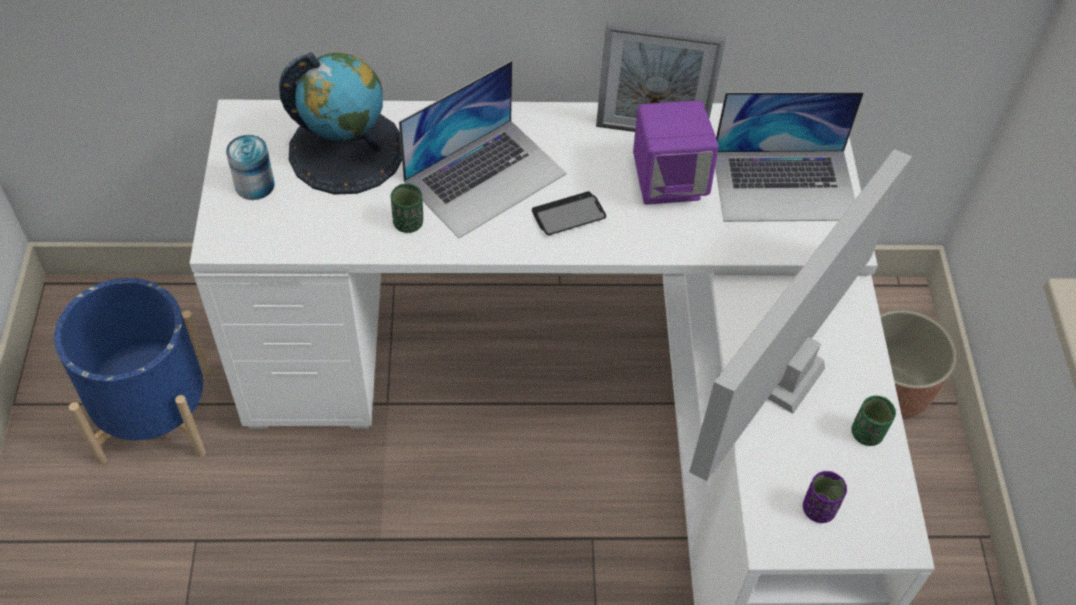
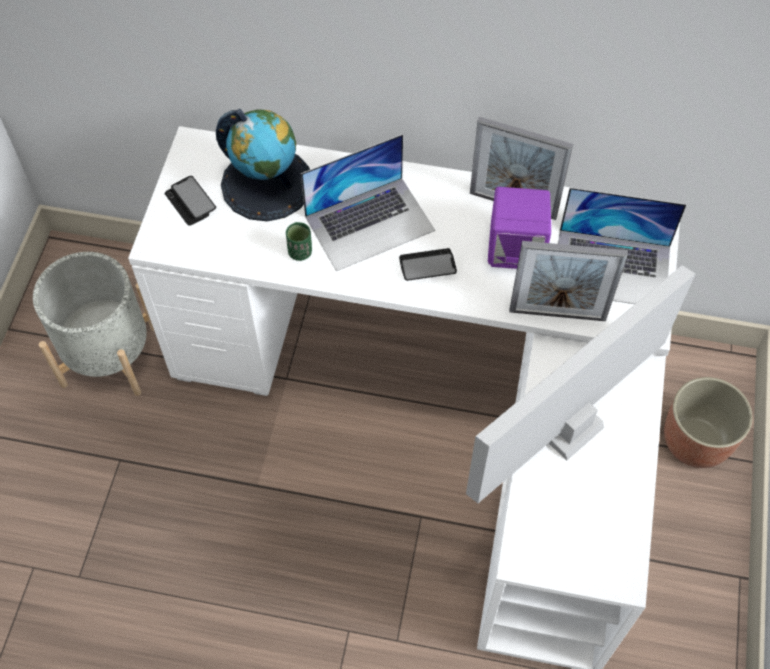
camera: 15 degrees right, 5 degrees up
blue planter [54,278,211,464] -> grey planter [33,252,154,396]
can [226,135,275,200] -> phone [165,176,216,226]
purple cup [803,471,847,523] -> none
green cup [851,395,896,446] -> none
none -> picture frame [509,241,628,321]

